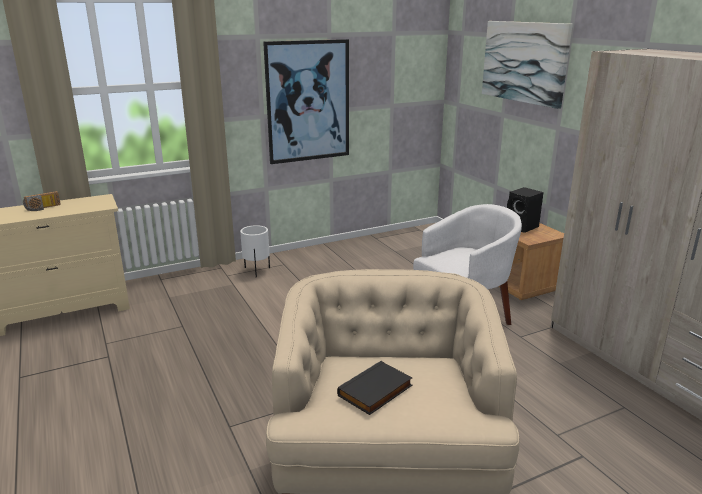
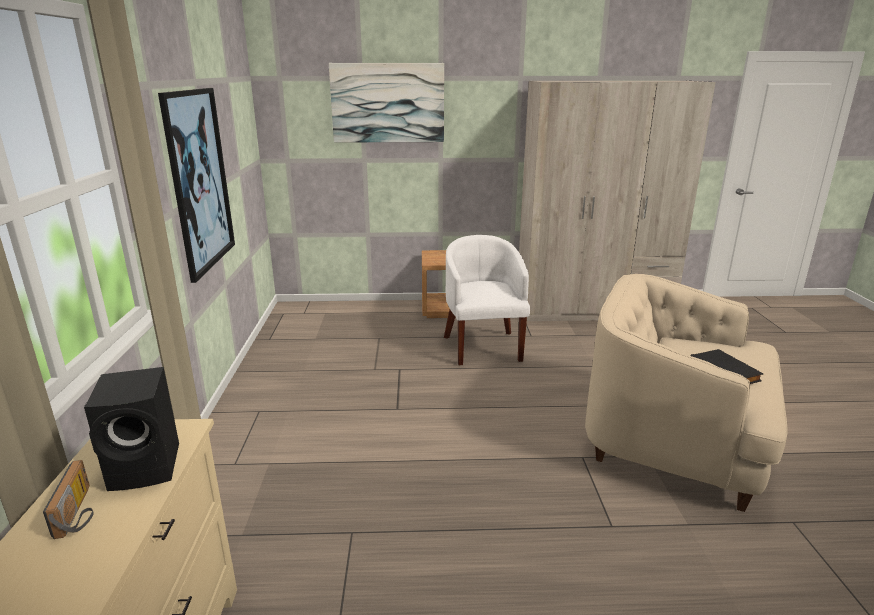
camera: 65 degrees left, 0 degrees up
white planter [240,225,270,278] -> none
black speaker [507,187,544,233] -> black speaker moved to [84,367,179,491]

